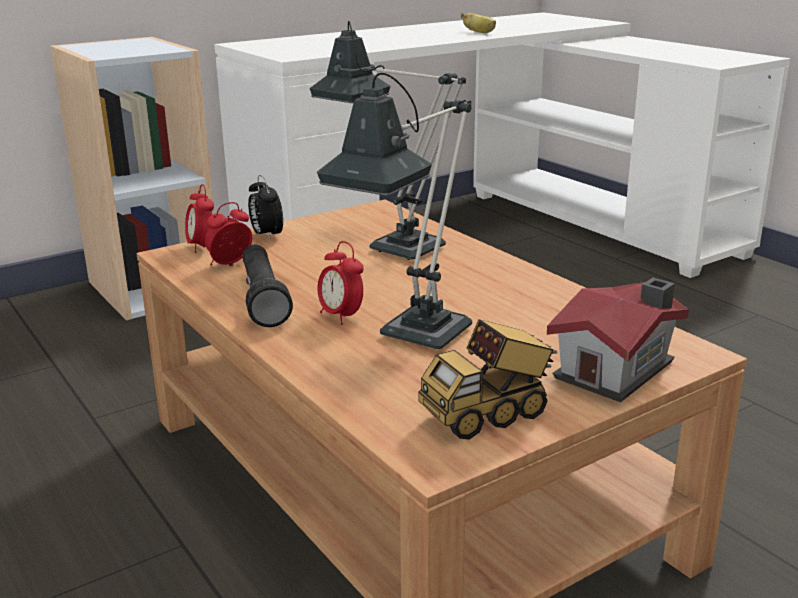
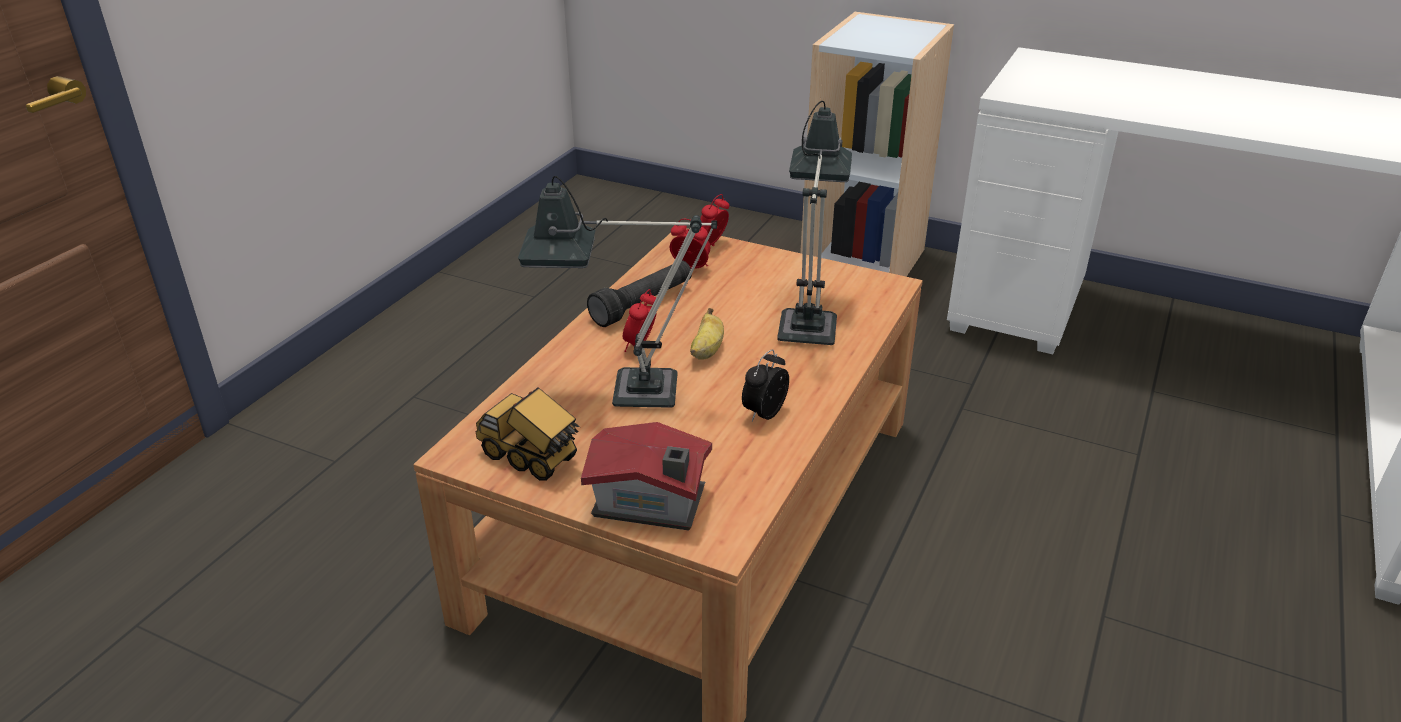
camera: 60 degrees right, 10 degrees up
alarm clock [248,175,283,240] -> alarm clock moved to [742,349,789,422]
banana [461,13,496,33] -> banana moved to [690,308,724,360]

